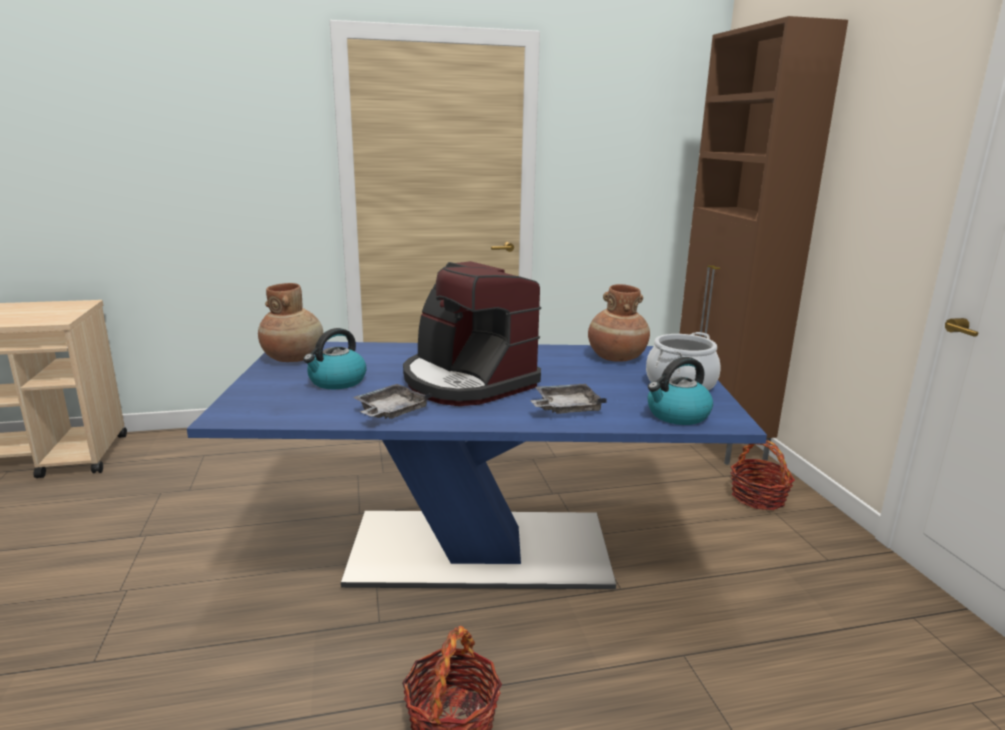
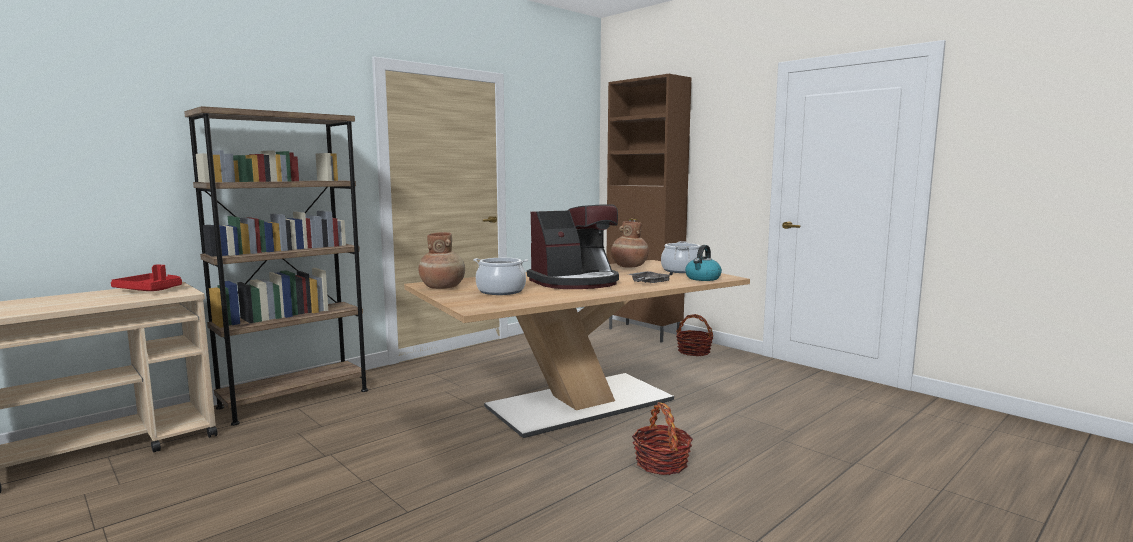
camera: 30 degrees left, 10 degrees down
blue dining table [187,342,767,589] -> beige dining table [404,260,750,438]
kettle [304,328,367,389] -> cooking pot [473,258,528,295]
grey tray [352,384,432,419] -> none
coffee machine [403,261,541,406] -> coffee machine turned 45 degrees counterclockwise [527,204,619,289]
none -> red tray [111,264,182,291]
none -> brown bookcase [184,106,368,426]

